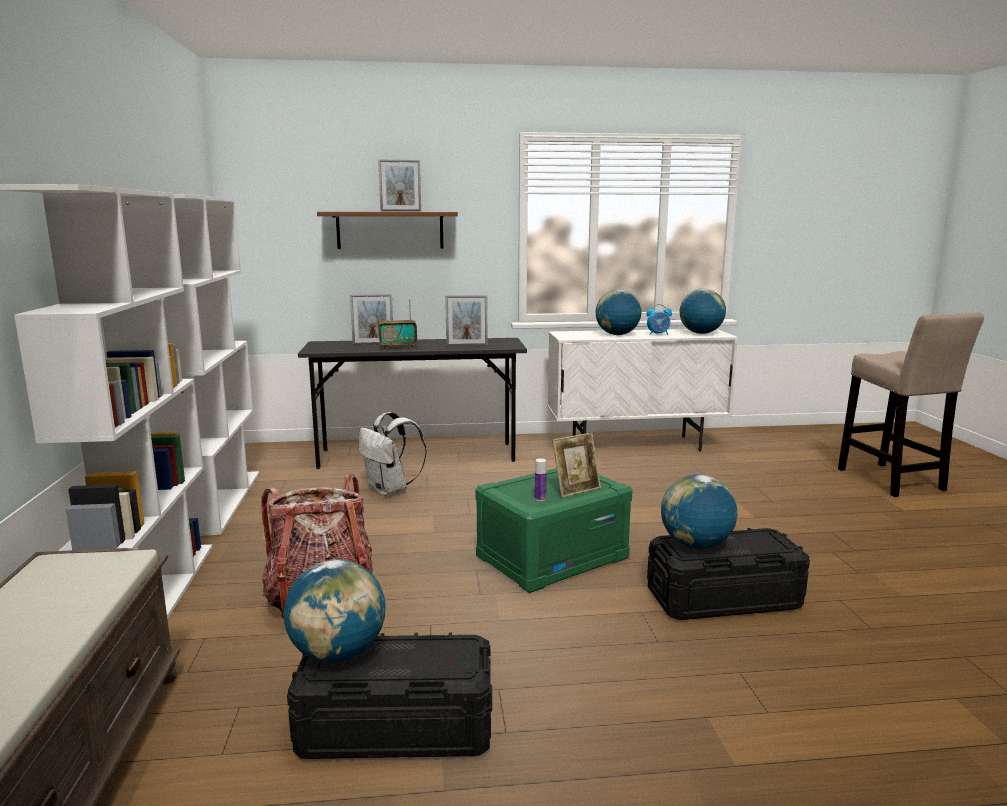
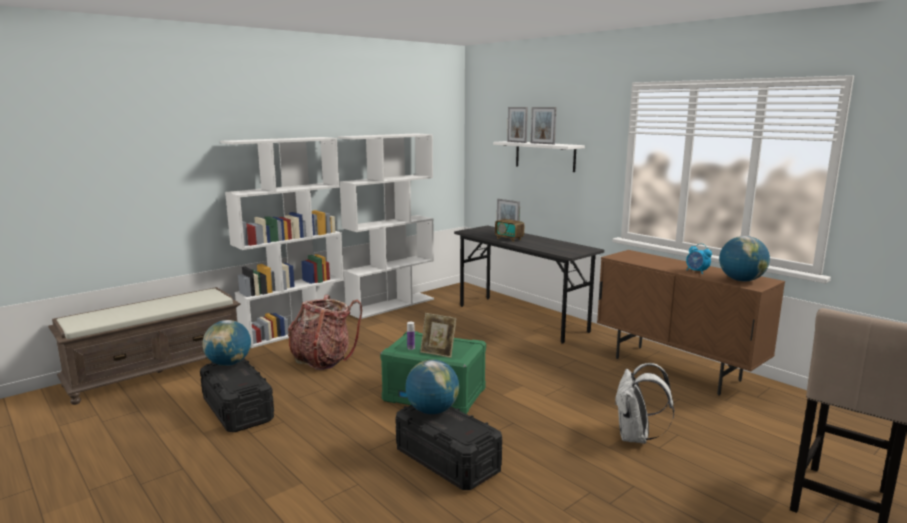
camera: 55 degrees right, 0 degrees up
brown shelf [317,212,458,249] -> white shelf [493,141,585,172]
white backpack [359,412,427,496] -> white backpack moved to [614,363,675,444]
picture frame [445,295,487,346] -> picture frame moved to [507,107,528,143]
white cabinet [548,329,738,451] -> brown cabinet [597,250,785,396]
globe [596,289,641,335] -> none

